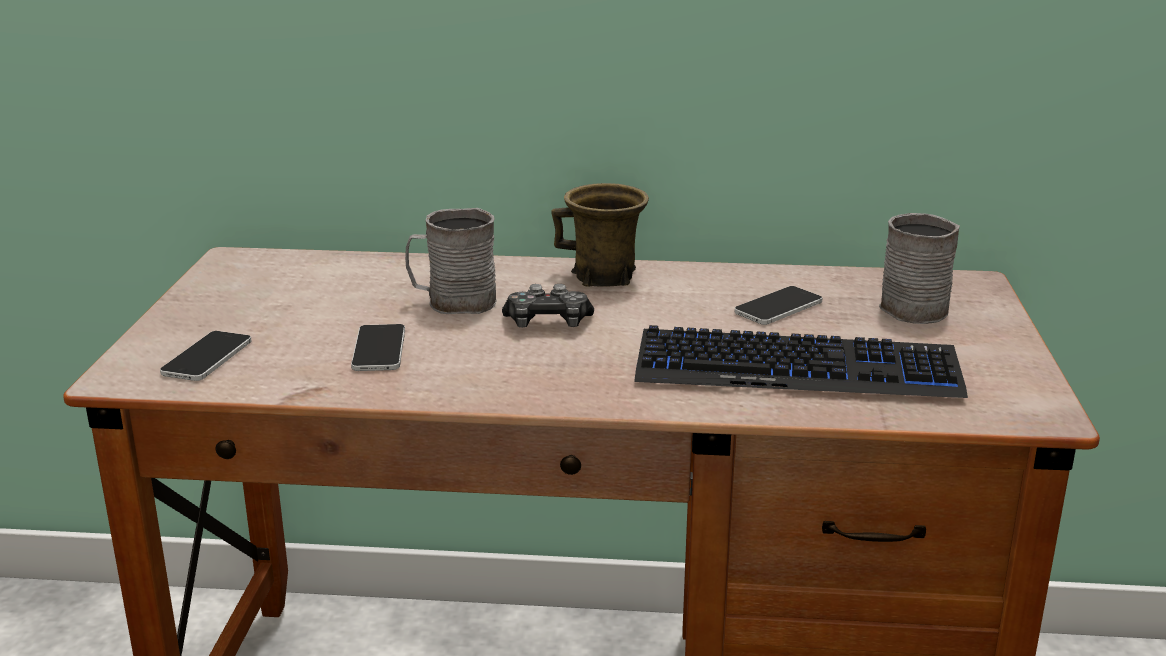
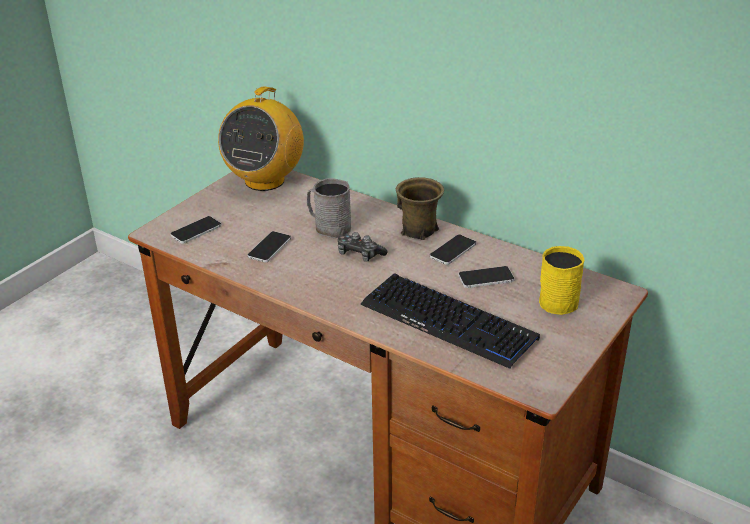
camera: 30 degrees right, 10 degrees up
grey mug [879,213,960,324] -> yellow mug [539,246,584,315]
none -> radio [218,86,304,191]
none -> phone [430,234,476,265]

